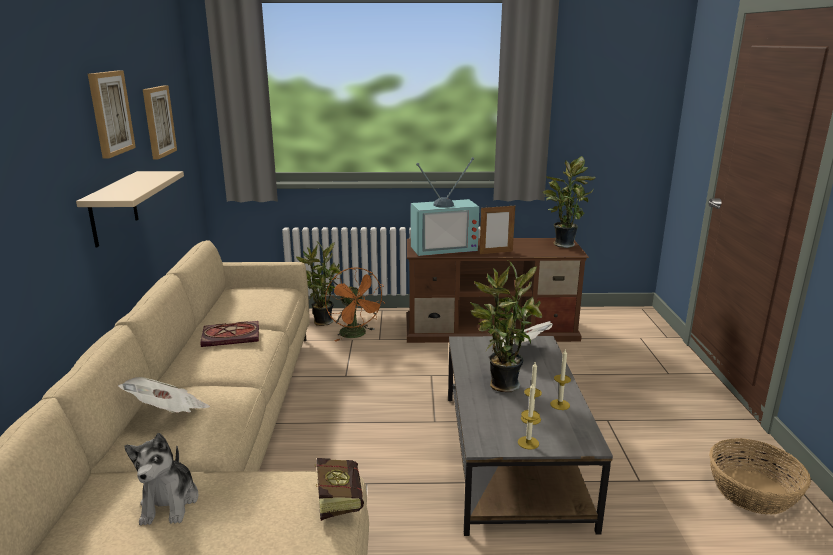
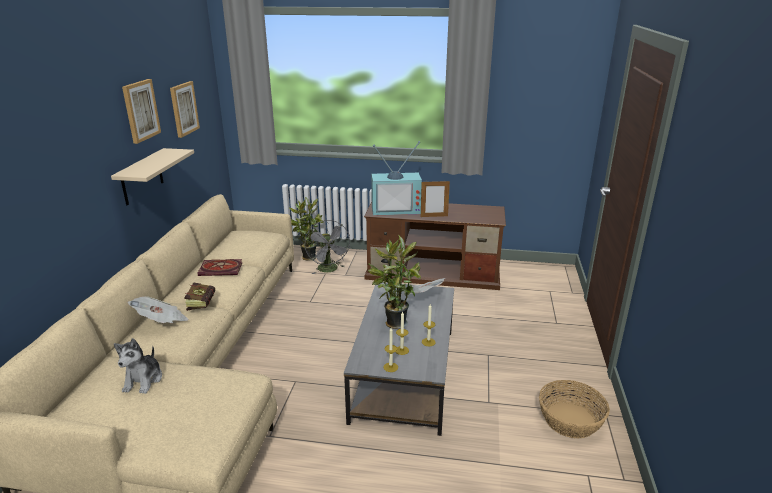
camera: 10 degrees right, 5 degrees up
book [315,458,364,521] -> book moved to [184,282,215,311]
orange fan [325,267,385,342] -> grey fan [305,220,351,274]
potted plant [542,156,596,248] -> none

